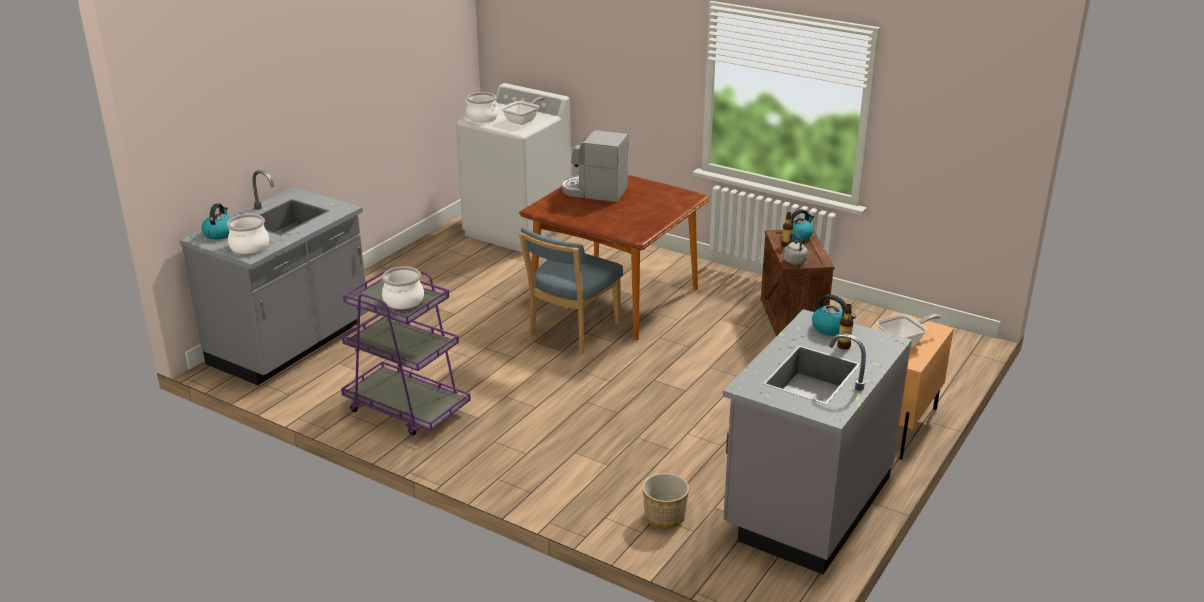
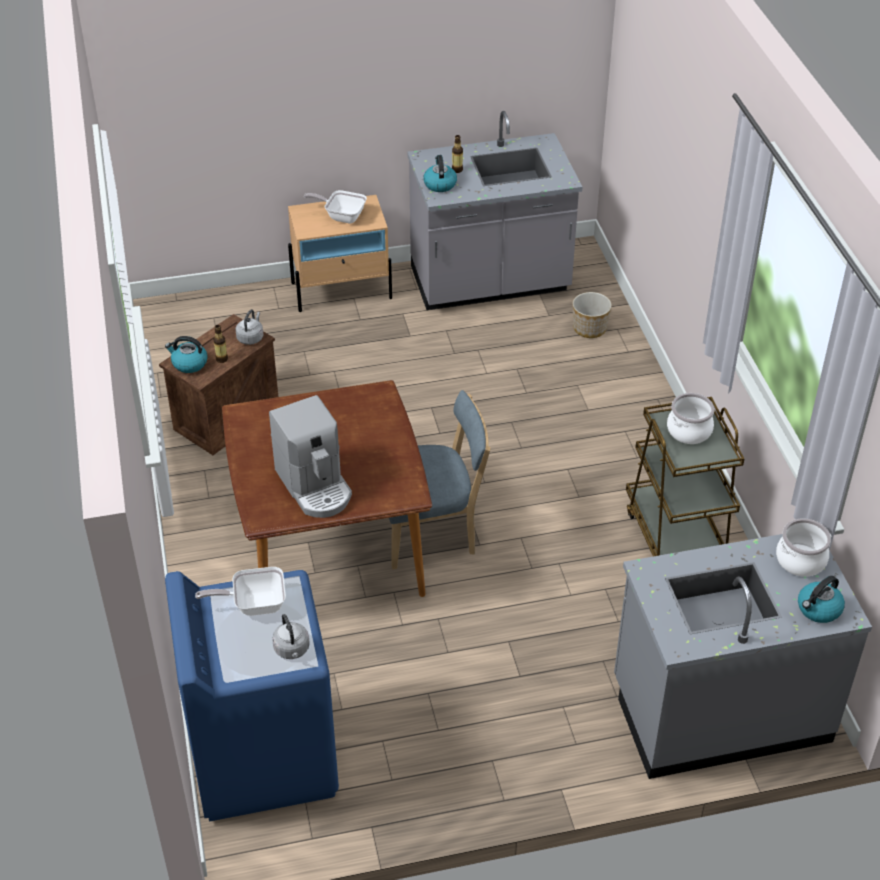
camera: 135 degrees left, 15 degrees up
purple cart [341,270,471,436] -> brown cart [626,397,745,556]
white washing machine [456,83,572,253] -> blue washing machine [165,570,339,822]
cooking pot [466,92,498,123] -> grey kettle [272,614,310,659]

